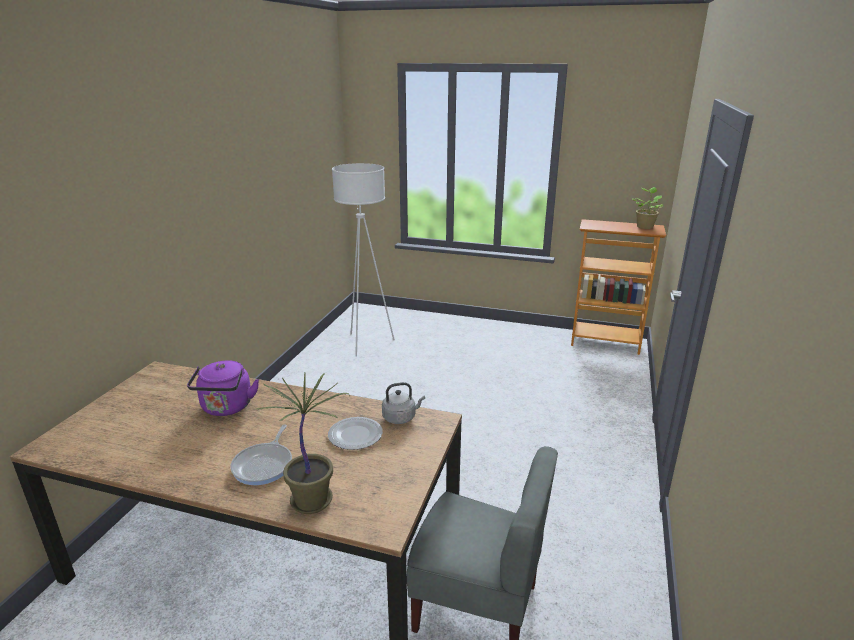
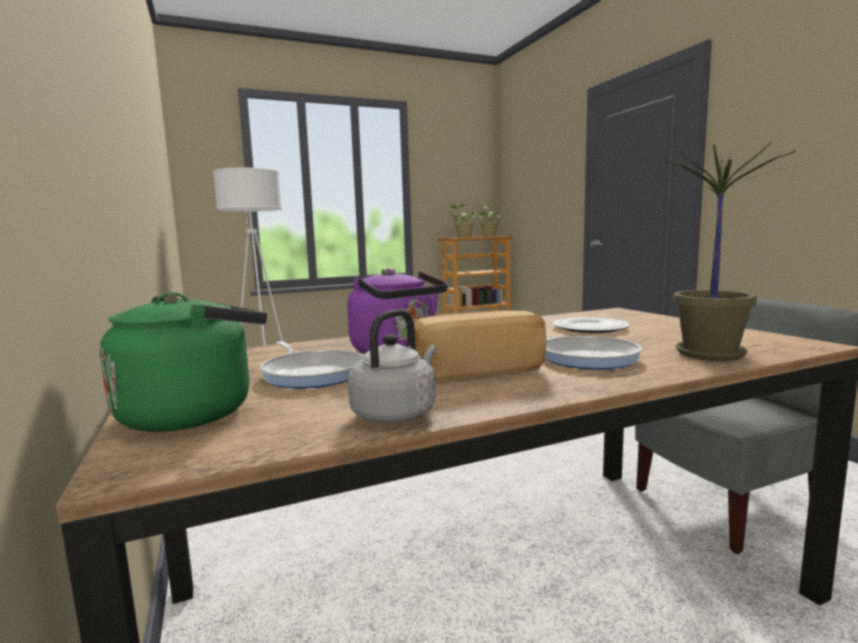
camera: 40 degrees left, 15 degrees down
grey kettle [382,382,425,424] -> grey kettle moved to [348,309,437,423]
none -> green kettle [100,292,267,432]
none -> frying pan [260,341,363,389]
none -> bread [407,310,547,382]
none -> potted plant [450,204,477,238]

